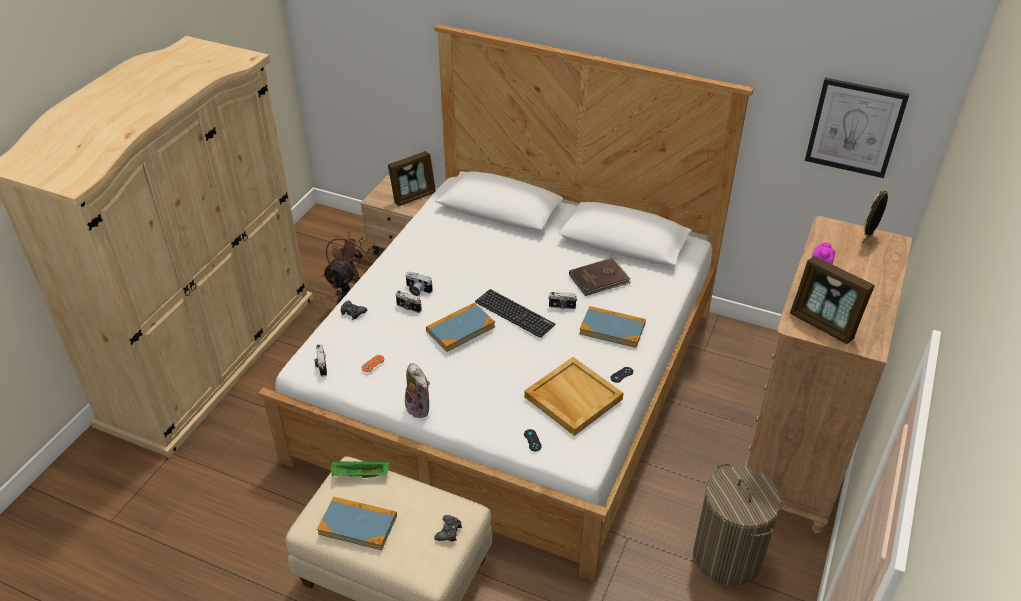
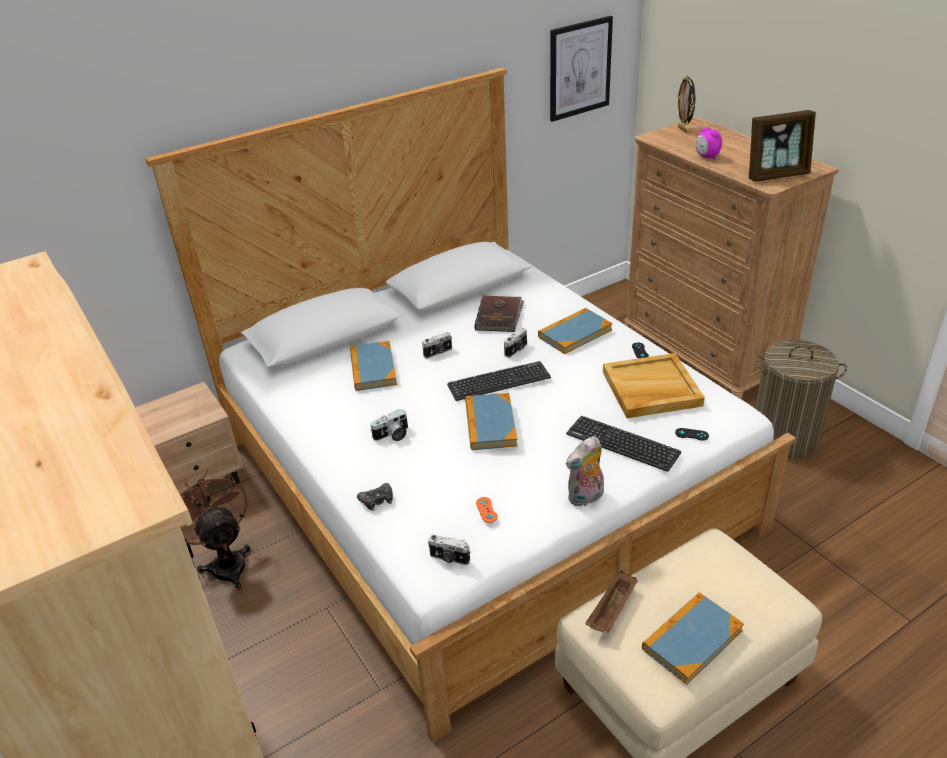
camera: 55 degrees left, 5 degrees down
green tray [331,461,389,478] -> brown tray [585,571,638,633]
picture frame [388,151,436,206] -> none
camera [396,291,422,313] -> camera moved to [422,332,452,359]
plush toy [405,363,430,418] -> plush toy turned 150 degrees clockwise [566,436,604,506]
black game controller [434,515,462,542] -> none
none -> book [350,341,397,391]
none -> keyboard [566,416,681,472]

